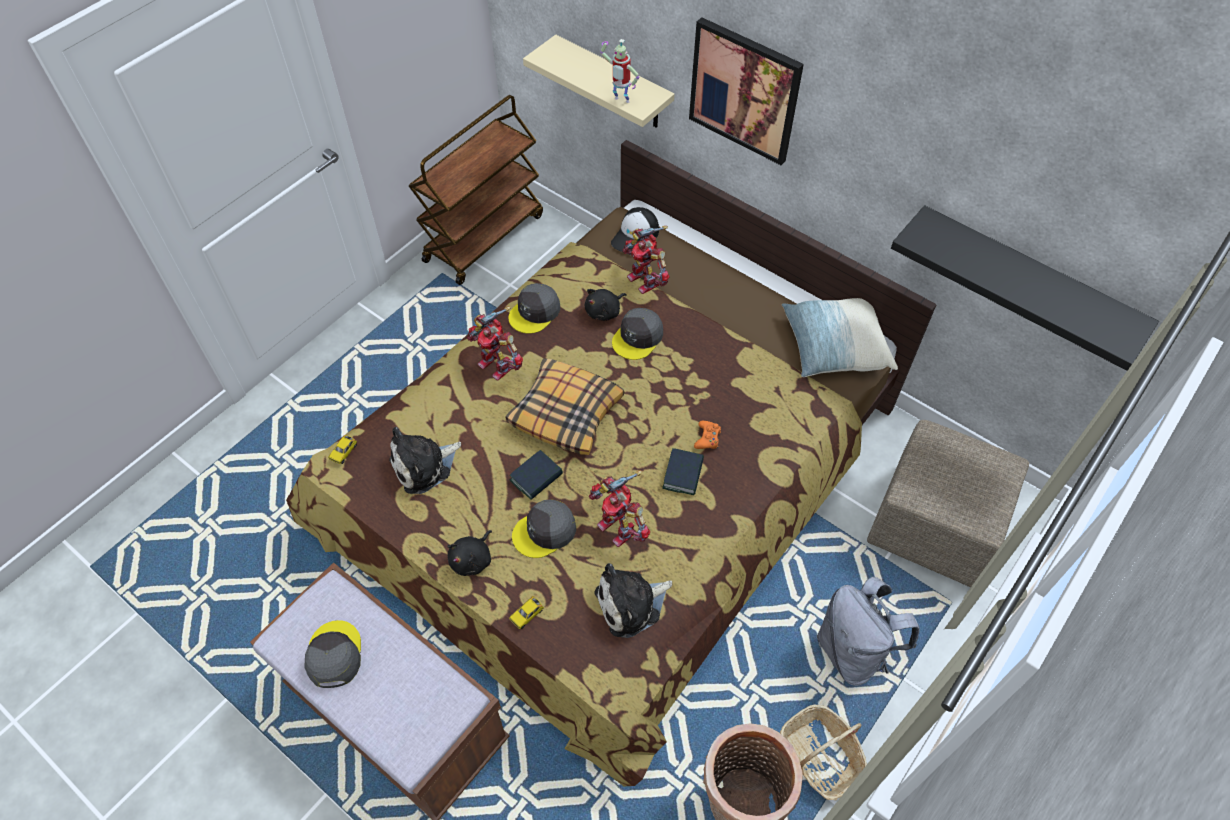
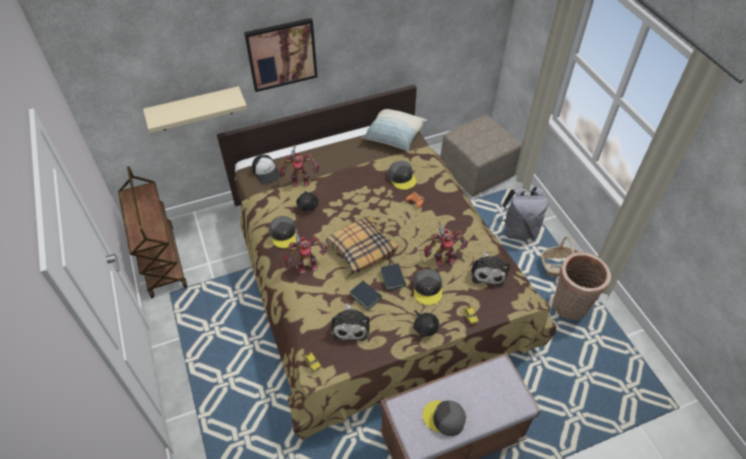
camera: 60 degrees left, 5 degrees down
toy robot [600,39,639,103] -> none
grey cap [612,308,663,360] -> grey cap moved to [388,161,416,190]
book [662,448,704,495] -> book moved to [350,281,382,310]
black shelf [891,205,1159,371] -> none

